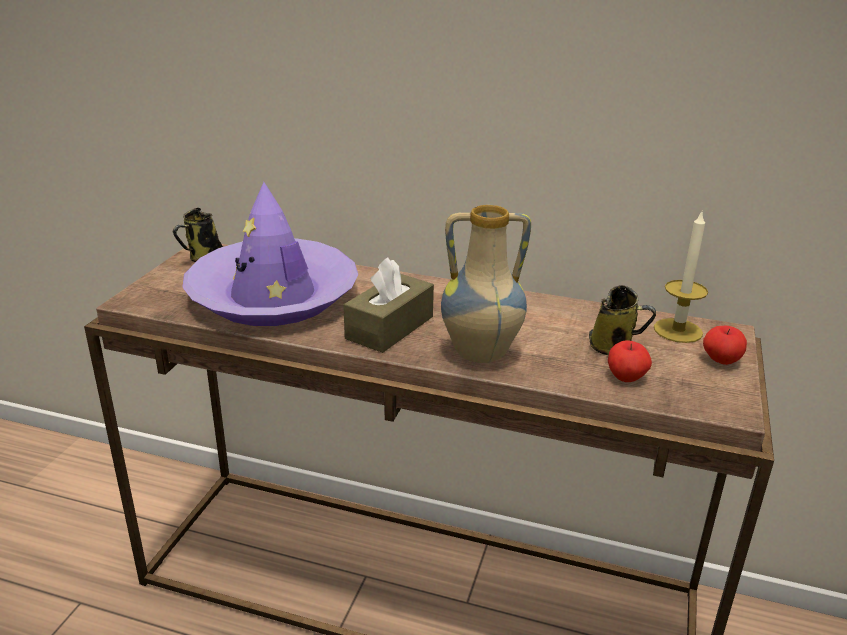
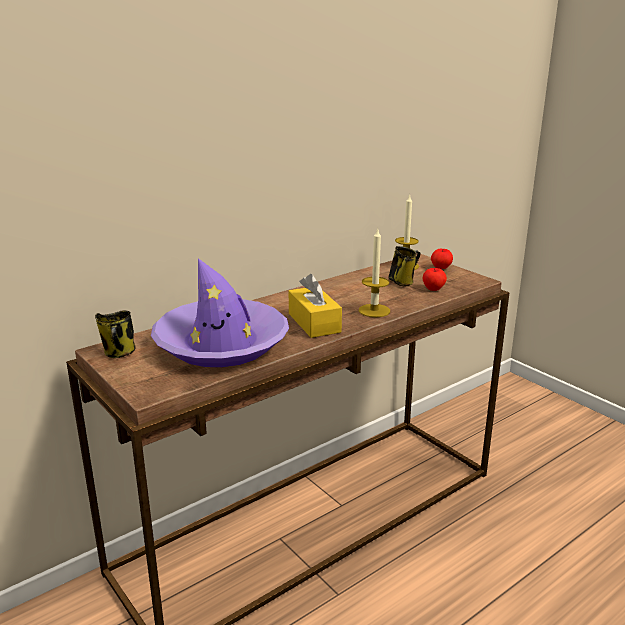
camera: 55 degrees left, 5 degrees down
brown tissue box [344,257,434,353] -> yellow tissue box [289,274,342,338]
vase [441,205,531,363] -> candle [359,229,390,317]

